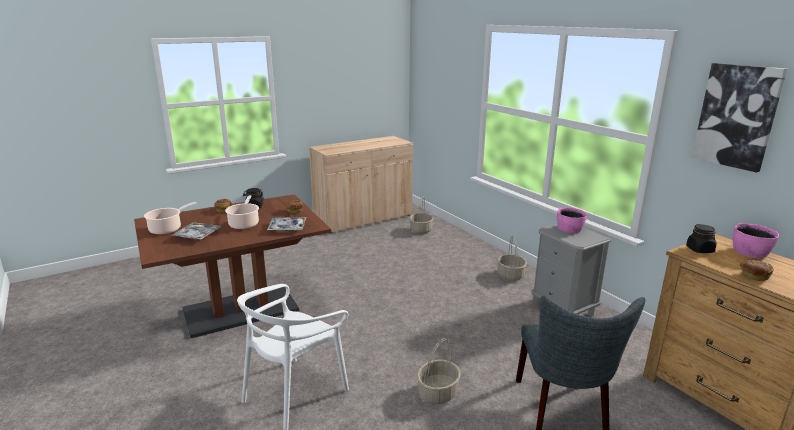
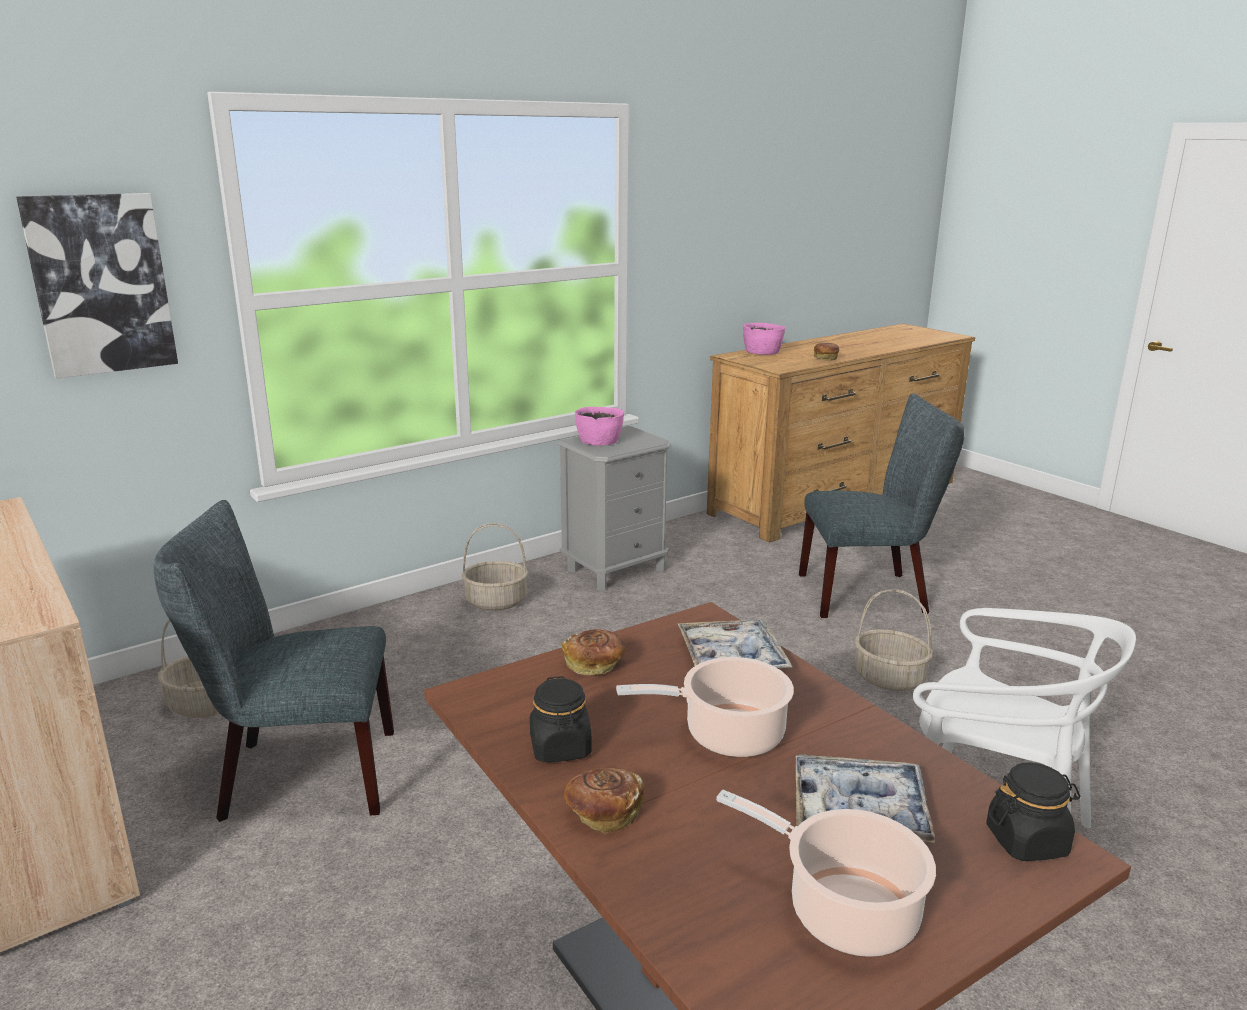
camera: 95 degrees left, 0 degrees up
black jar [686,224,717,253] -> black jar moved to [986,762,1080,861]
picture [691,63,787,173] -> picture moved to [16,193,178,379]
none -> grey chair [154,500,394,822]

